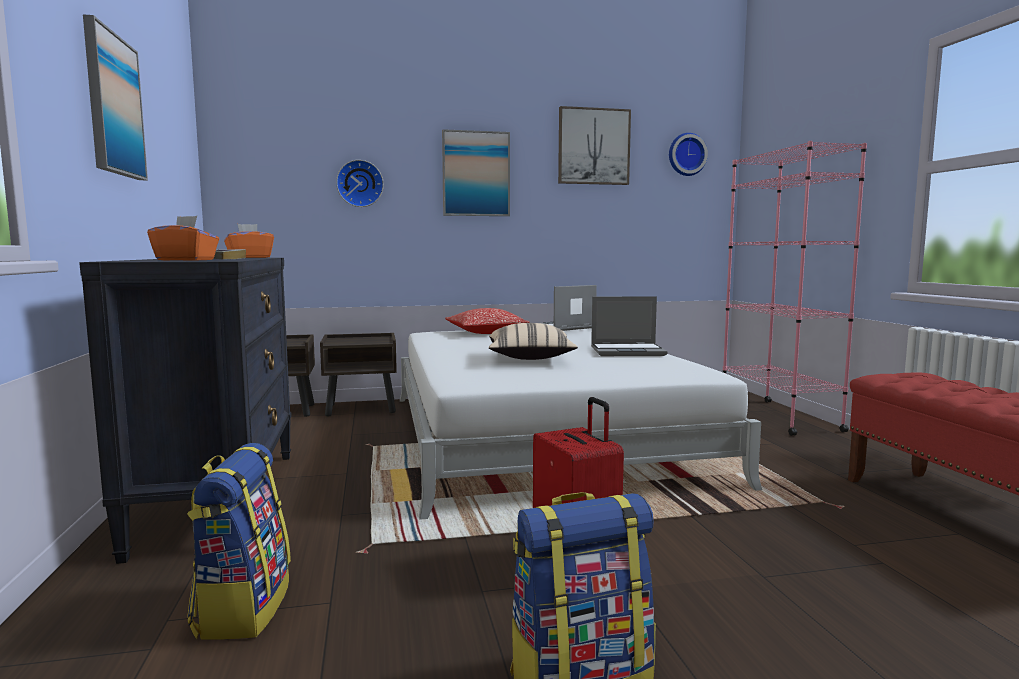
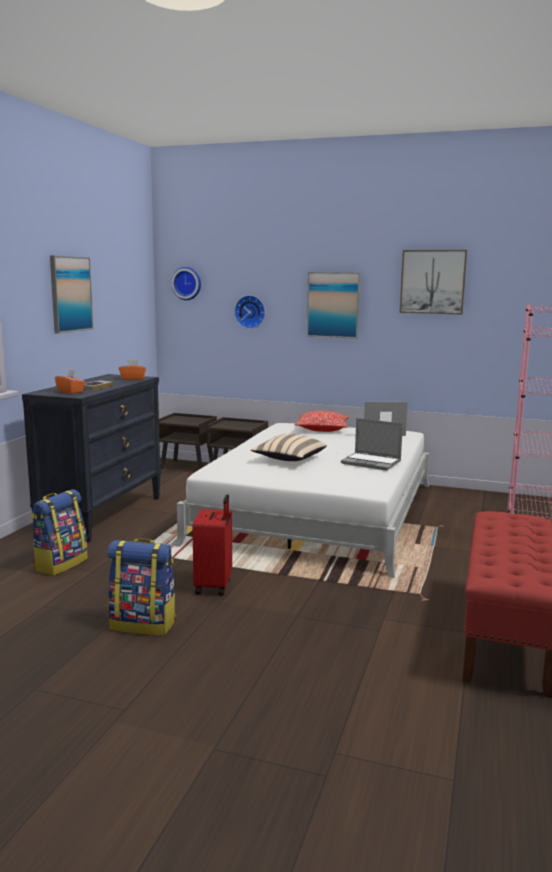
camera: 30 degrees right, 5 degrees up
wall clock [669,133,708,176] -> wall clock moved to [171,267,201,300]

